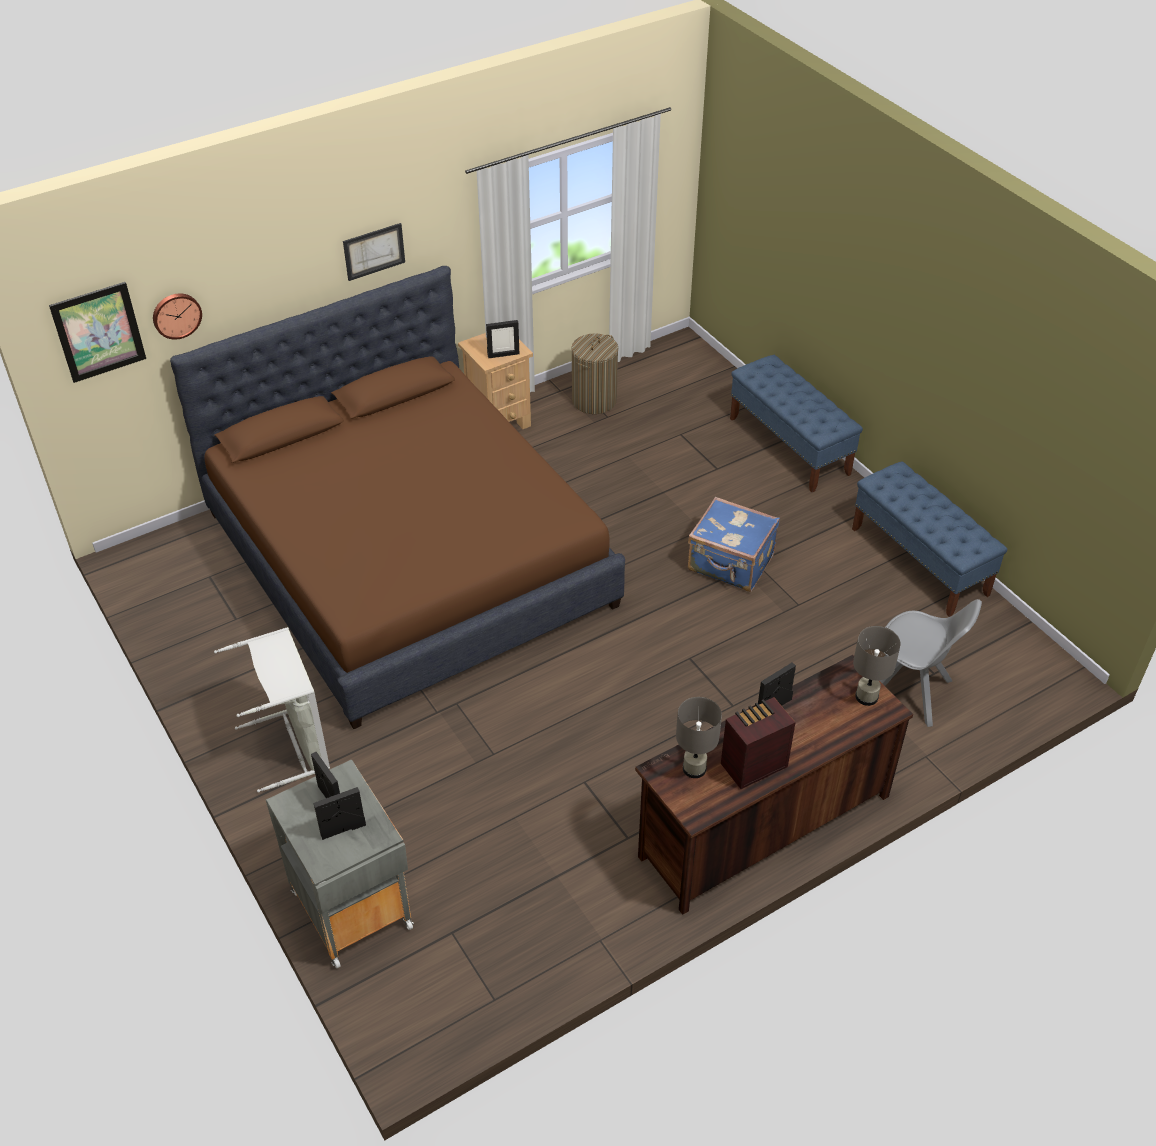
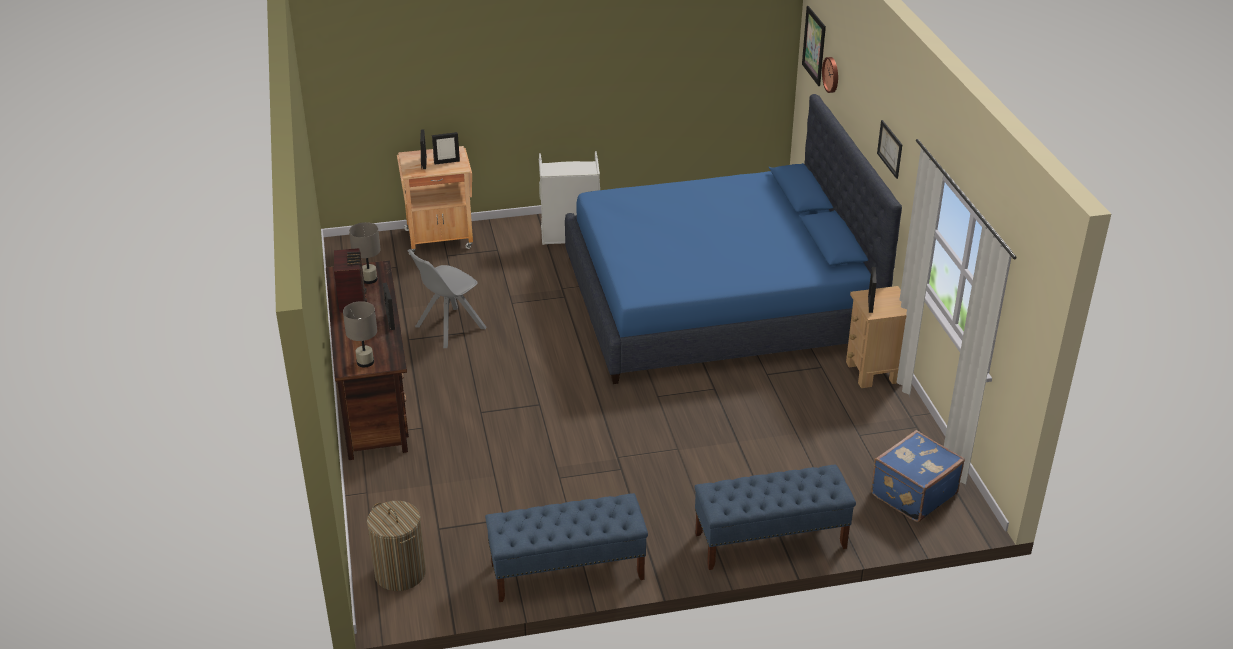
camera: 110 degrees right, 10 degrees down
brown bed [170,266,625,729] -> blue bed [565,94,902,384]
grey cart [266,760,414,968] -> brown cart [397,146,473,255]
laundry basket [571,333,618,414] -> laundry basket moved to [367,501,426,591]
blue suitcase [688,497,780,592] -> blue suitcase moved to [871,430,965,522]
grey chair [879,599,982,727] -> grey chair moved to [407,249,486,348]

